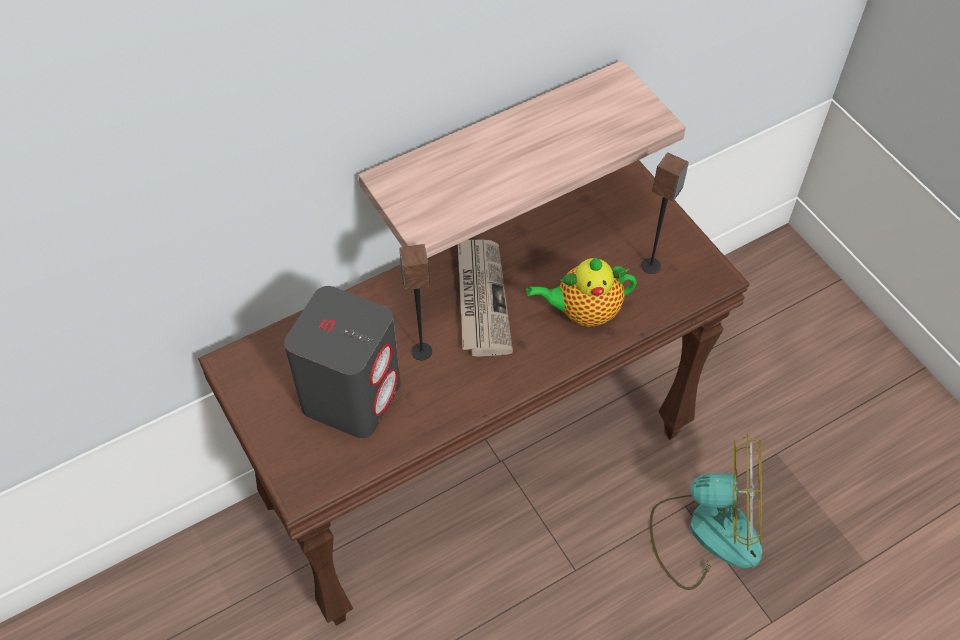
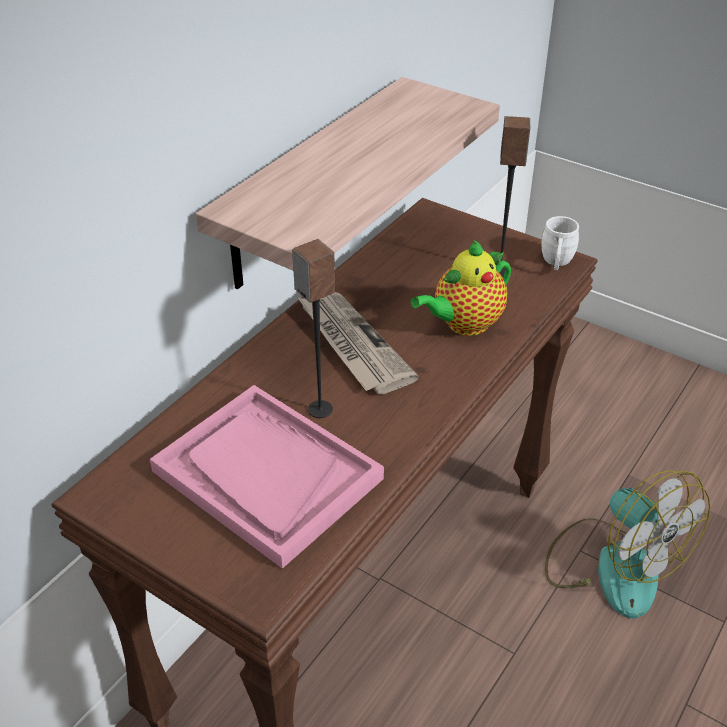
camera: 25 degrees left, 15 degrees down
grey speaker [284,286,401,438] -> pink tray [150,385,384,569]
fan [649,433,762,590] -> fan turned 75 degrees clockwise [545,470,710,619]
none -> white mug [541,216,579,270]

